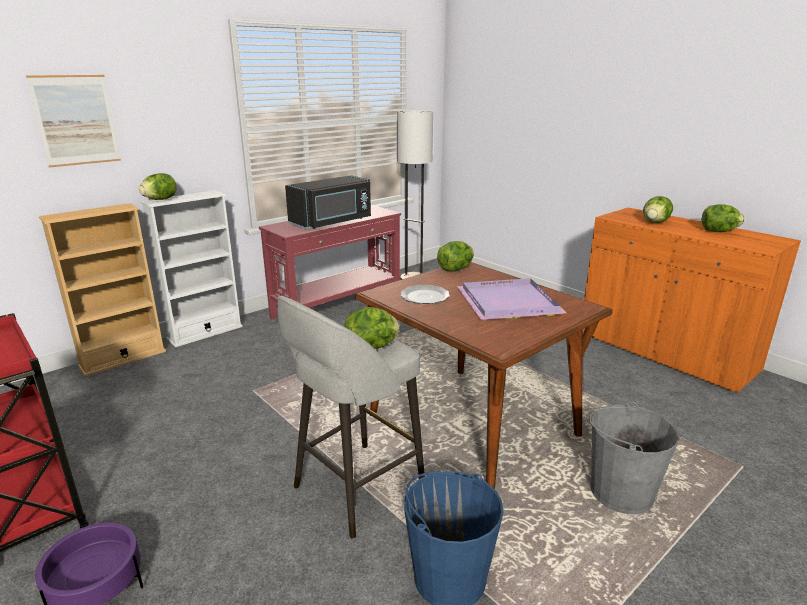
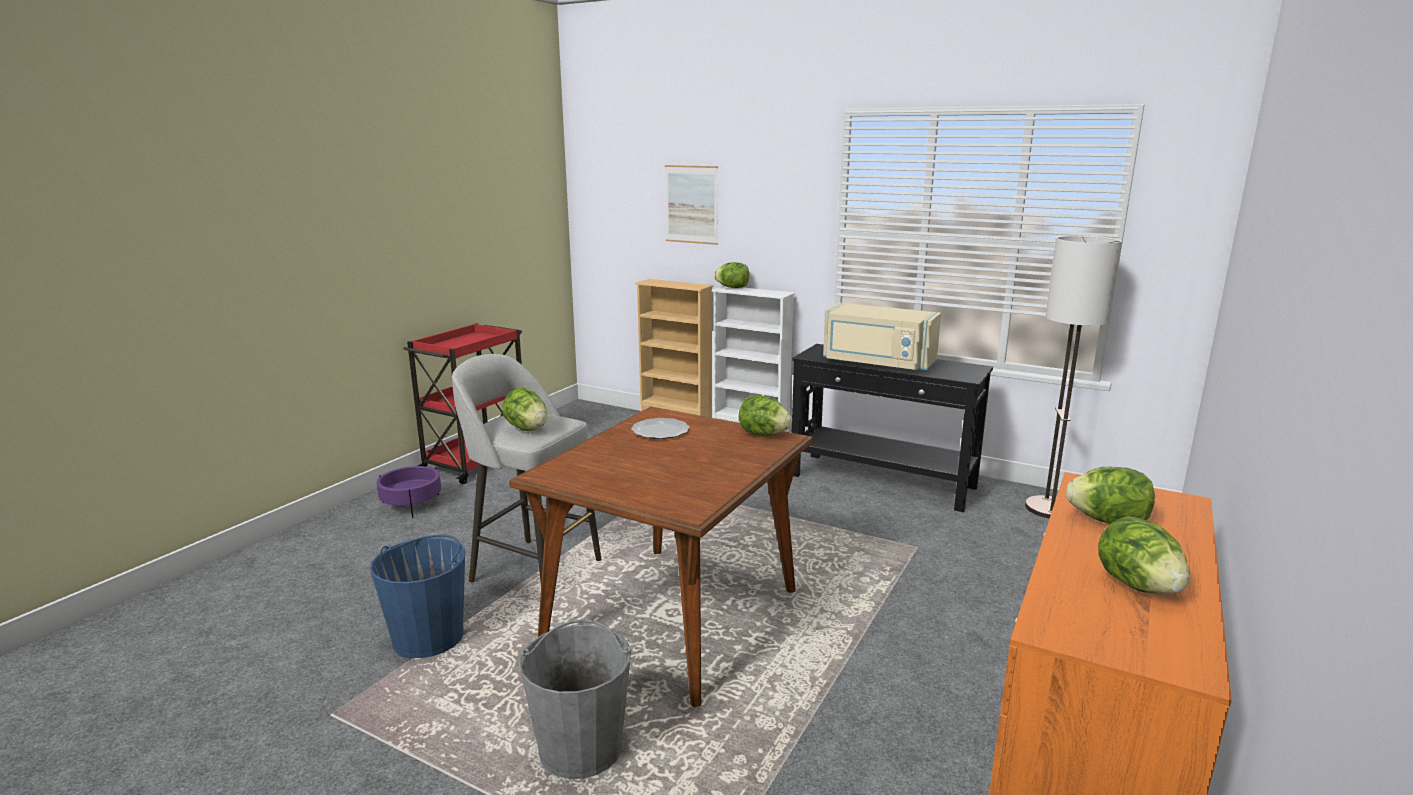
camera: 70 degrees right, 5 degrees down
red console table [259,205,401,320] -> black console table [791,344,993,512]
black microwave [285,175,371,229] -> beige microwave [823,303,941,372]
purple tray [457,278,567,320] -> none

